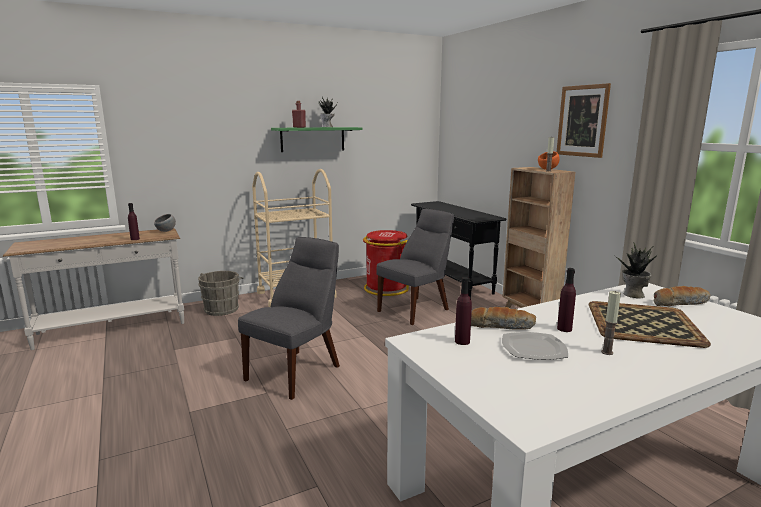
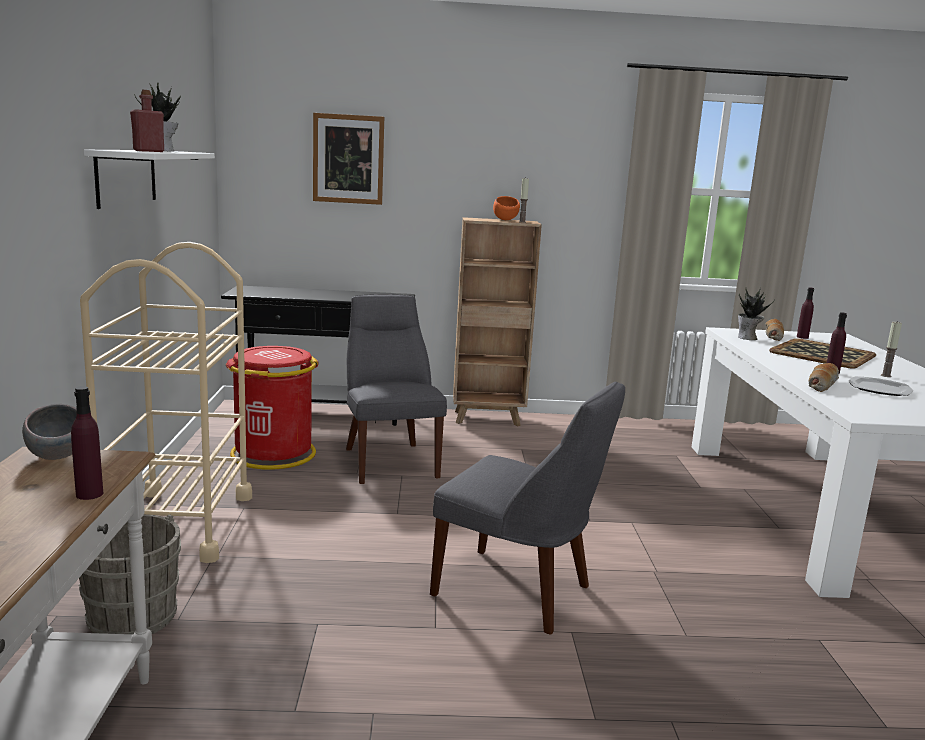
camera: 65 degrees left, 0 degrees up
grey chair [238,237,340,400] -> grey chair turned 150 degrees clockwise [430,381,625,635]
green shelf [271,127,362,152] -> white shelf [84,150,215,209]
purple bottle [455,277,472,345] -> purple bottle moved to [797,287,814,339]
picture [557,83,611,158] -> picture moved to [313,113,384,205]

